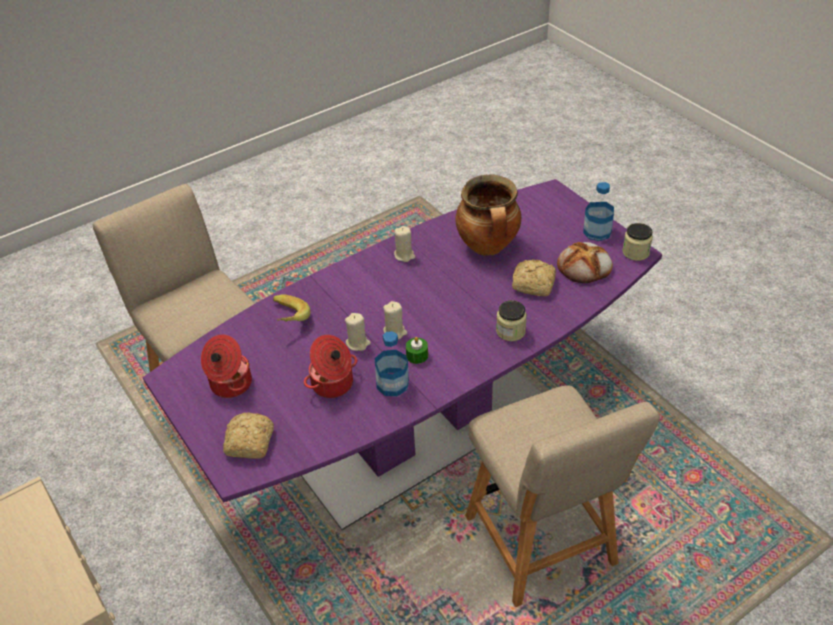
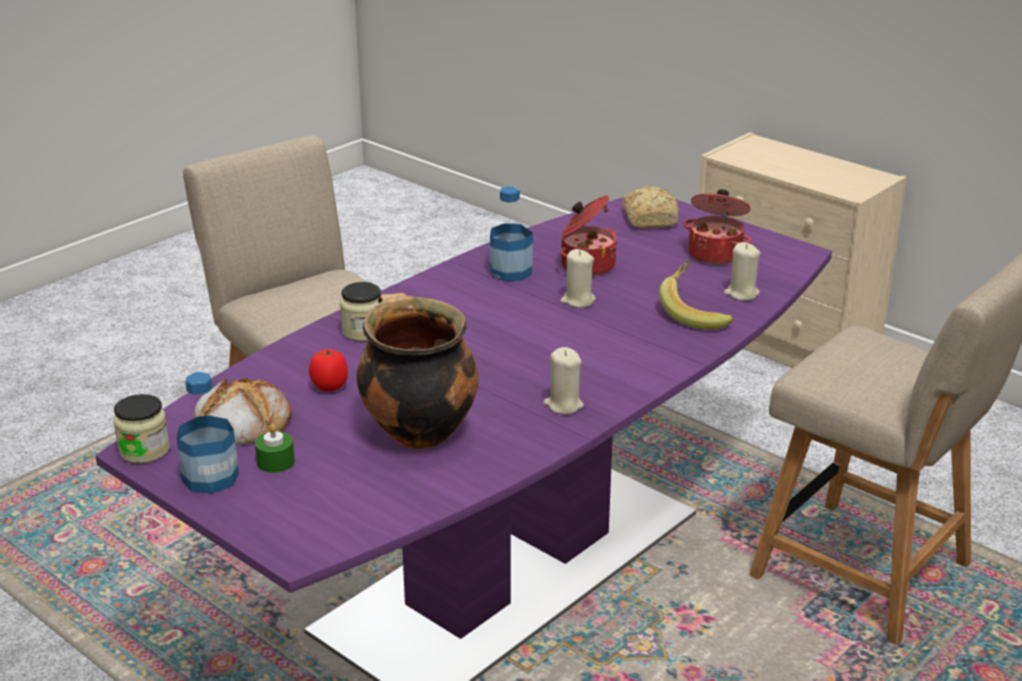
camera: 165 degrees right, 15 degrees down
beige candle [383,301,407,340] -> beige candle moved to [724,242,760,301]
green candle [406,337,428,364] -> green candle moved to [255,424,295,473]
bread [512,259,556,297] -> tomato [309,349,348,391]

